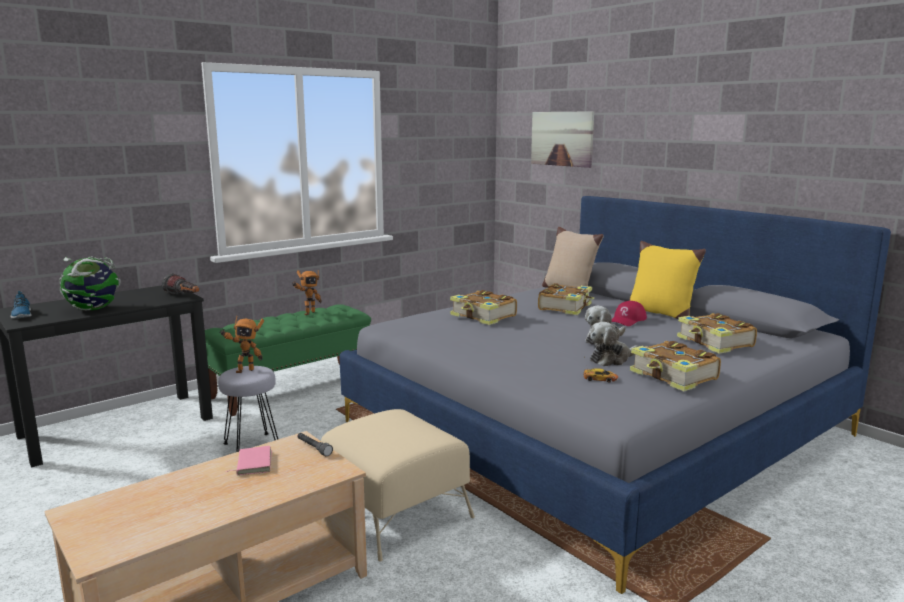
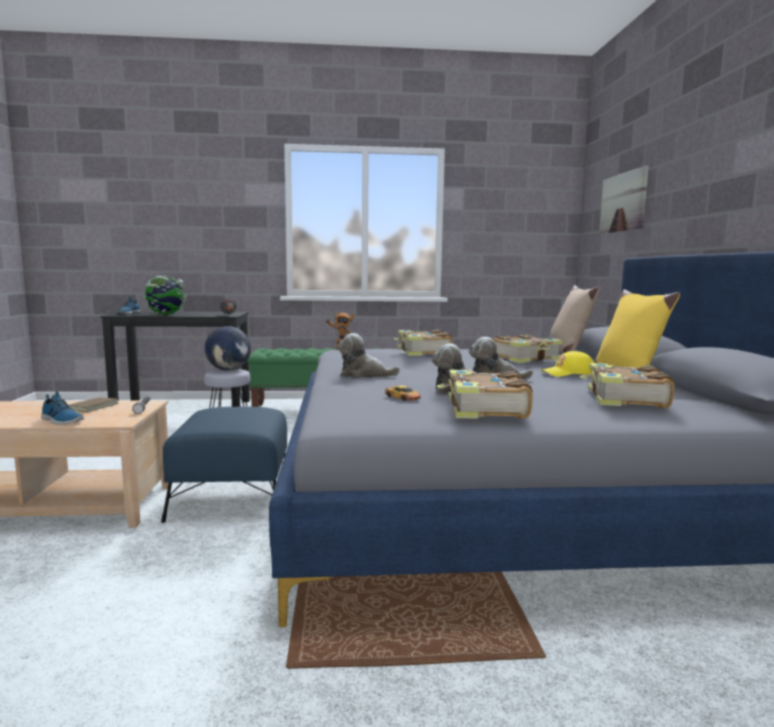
camera: 35 degrees right, 5 degrees down
toy robot [219,316,264,373] -> globe [205,326,251,371]
pink book [226,446,272,475] -> brown book [69,397,118,412]
beige ottoman [321,409,475,562] -> blue ottoman [161,407,287,523]
red cap [612,301,647,326] -> yellow cap [541,351,594,377]
none -> shoe [41,391,84,425]
none -> plush toy [338,333,400,378]

